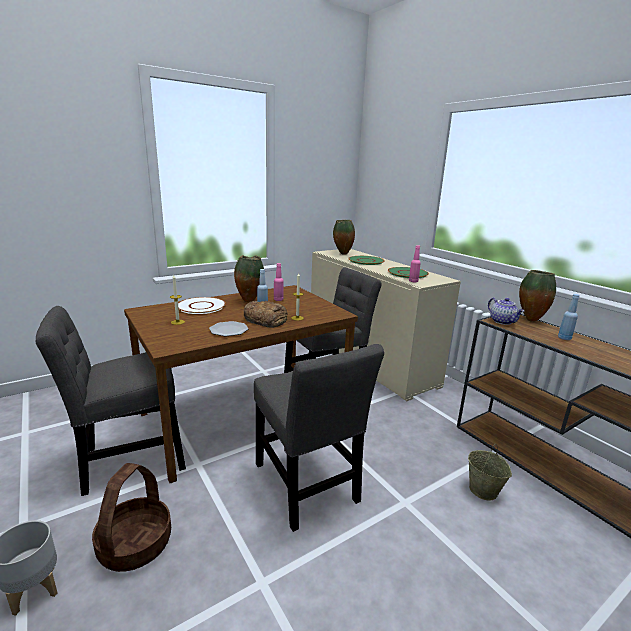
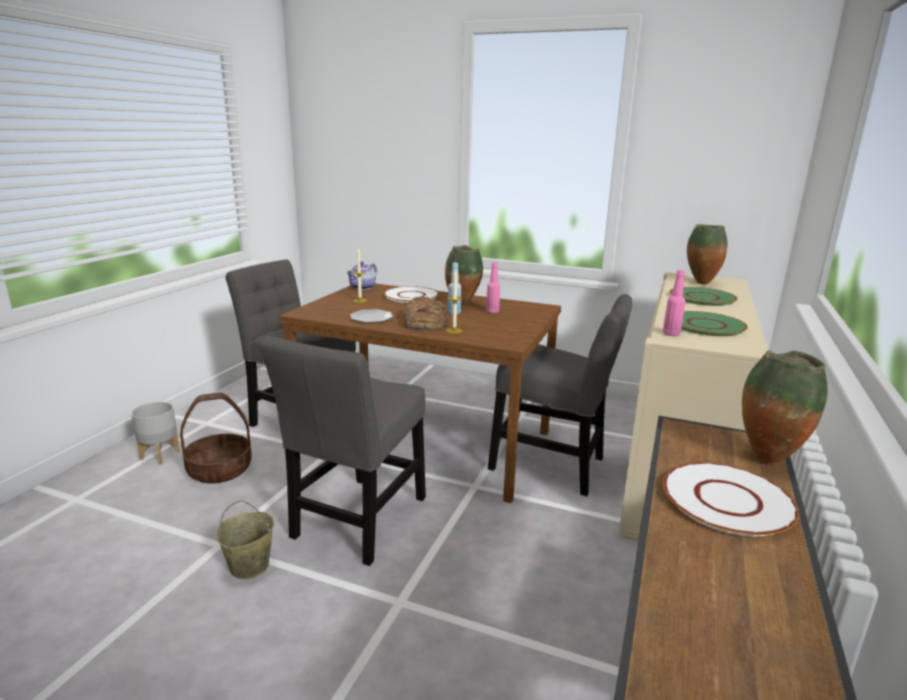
camera: 55 degrees right, 0 degrees up
beige bucket [468,444,512,501] -> beige bucket moved to [216,500,274,579]
teapot [488,298,524,325] -> teapot moved to [346,261,377,290]
blue bottle [558,294,580,340] -> white plate [663,462,799,536]

